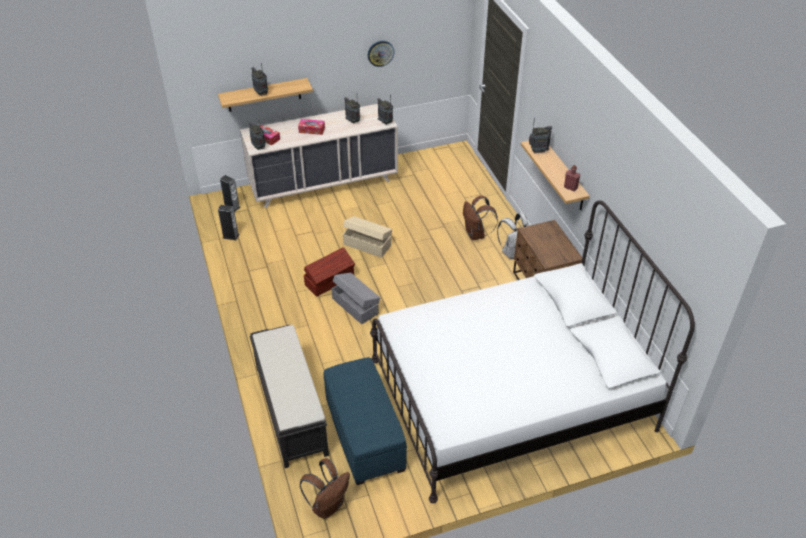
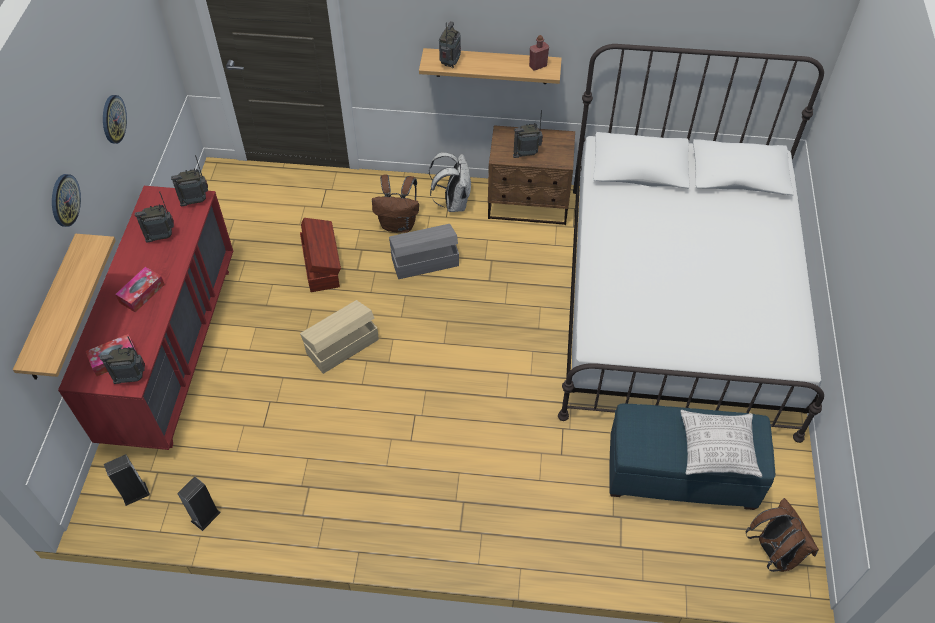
camera: 65 degrees left, 10 degrees up
beige dresser [240,104,398,208] -> red dresser [58,186,233,450]
black bench [250,325,329,468] -> none
radio [251,63,268,96] -> radio moved to [513,110,543,158]
brown storage box [304,247,355,297] -> brown storage box moved to [300,218,341,292]
grey storage box [331,273,380,324] -> grey storage box moved to [389,224,459,279]
none -> wall clock [52,174,81,227]
none -> pillow [681,410,762,478]

